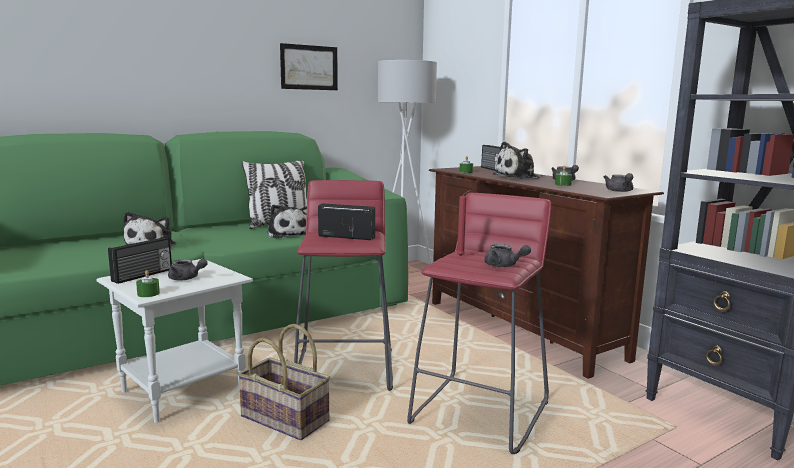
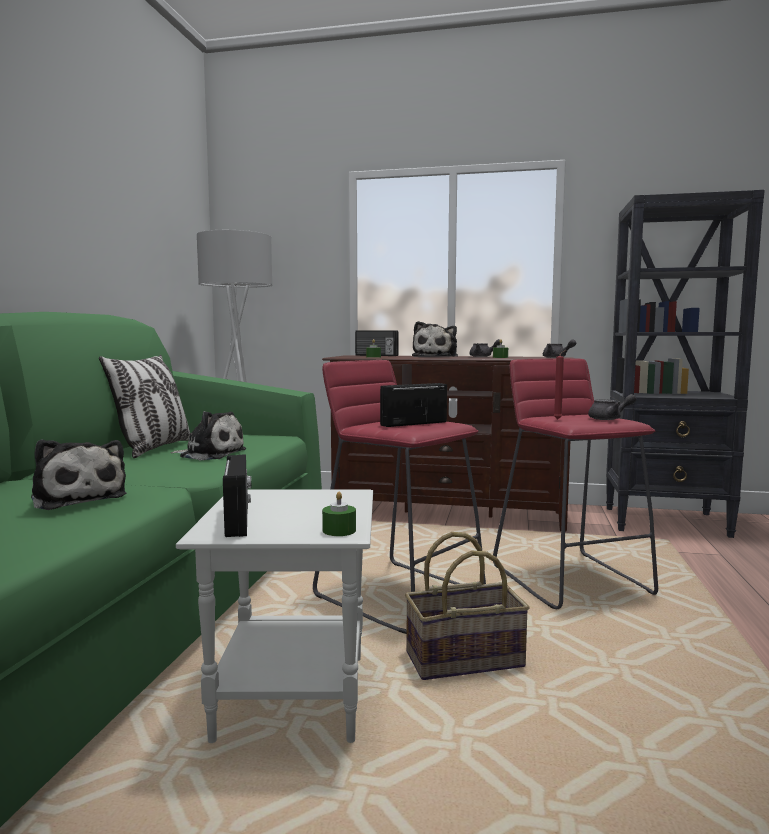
camera: 45 degrees left, 5 degrees down
grey teapot [168,259,208,281] -> none
picture [280,43,338,90] -> none

